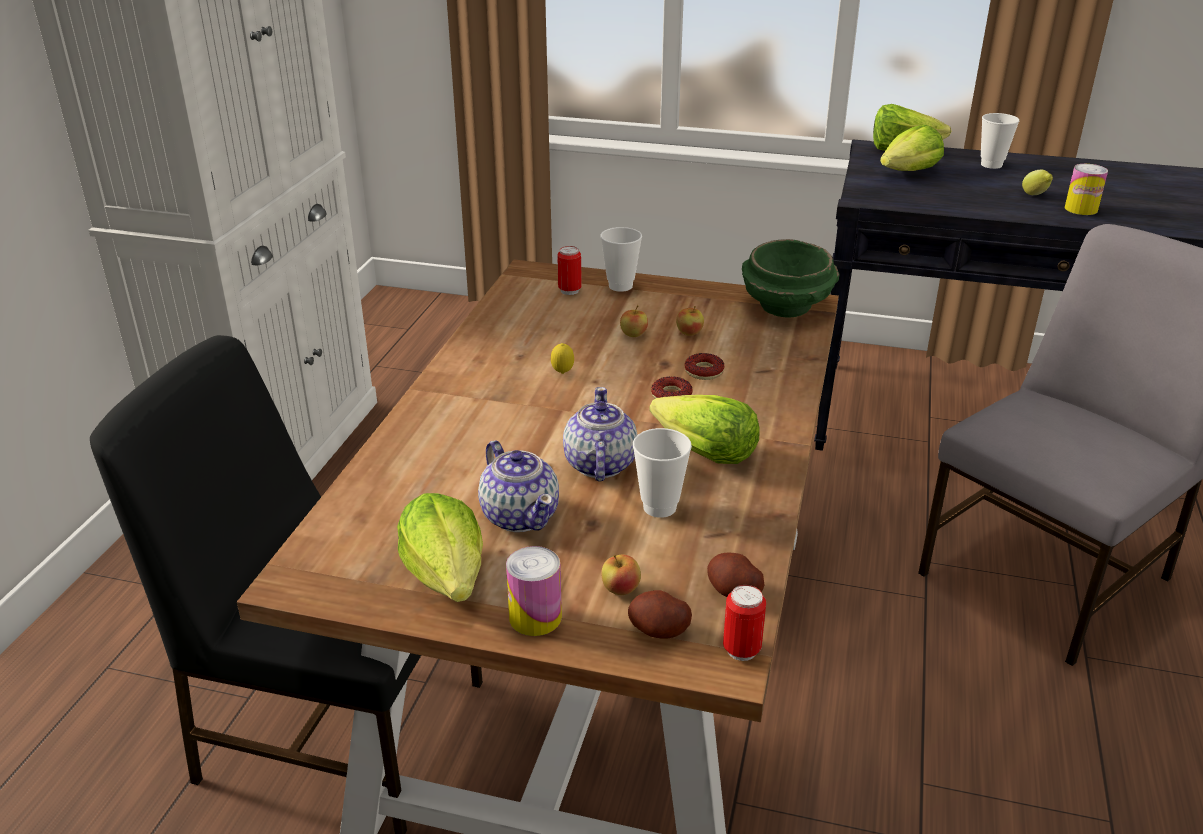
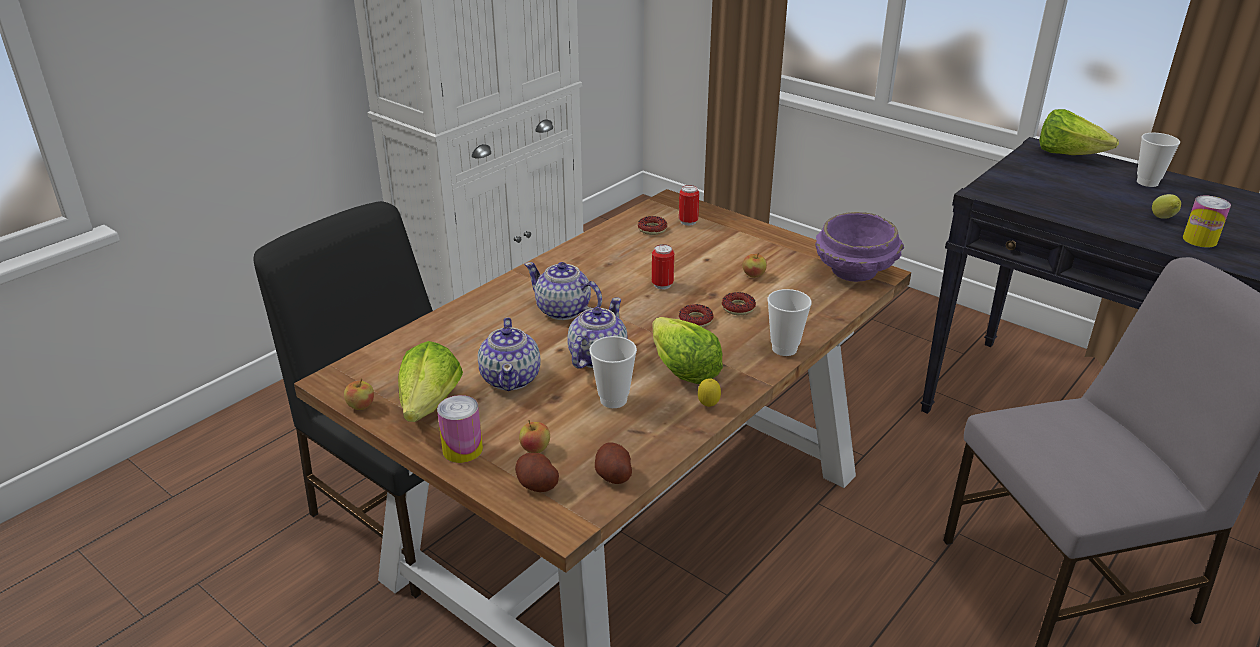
camera: 25 degrees right, 0 degrees up
lemon [551,343,574,374] -> lemon moved to [698,378,721,407]
cup [600,227,642,292] -> cup moved to [767,289,812,356]
apple [620,305,648,337] -> apple moved to [344,378,374,410]
can [723,585,766,661] -> can moved to [652,244,674,289]
green bowl [742,239,840,317] -> purple bowl [815,212,904,282]
lettuce [880,125,944,171] -> none
none -> teapot [524,262,602,320]
none -> donut [638,216,667,235]

